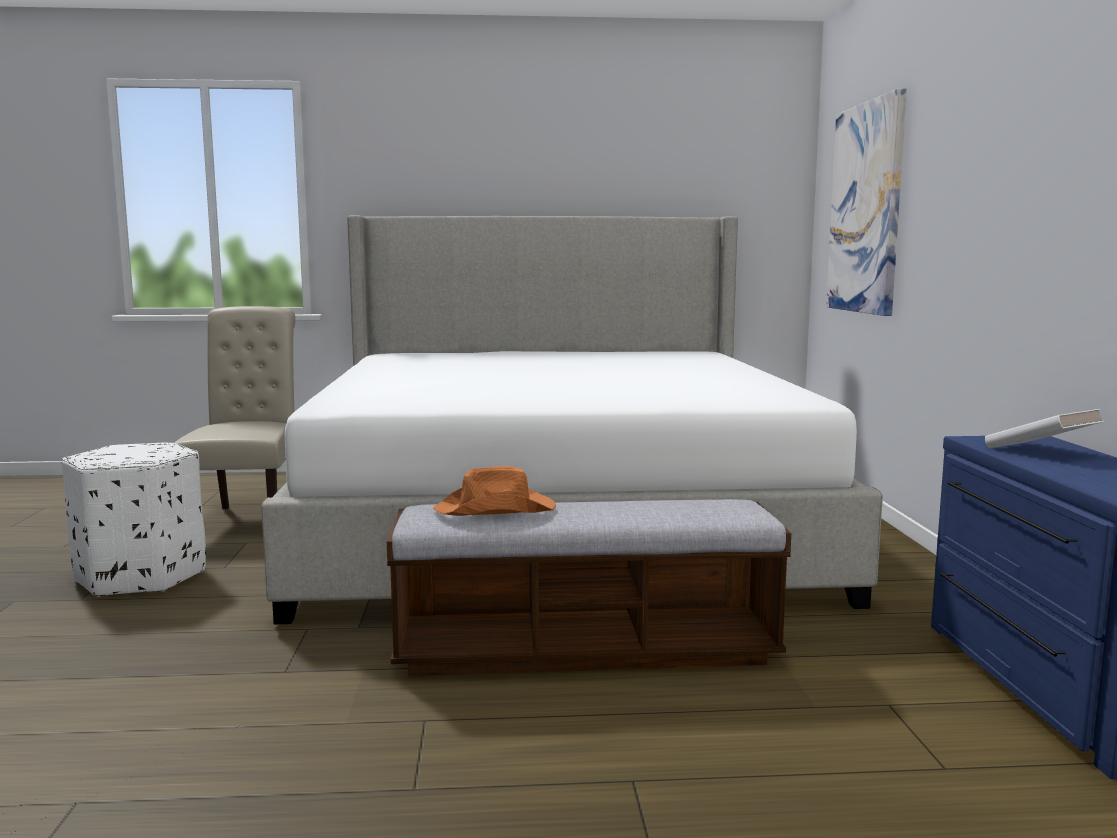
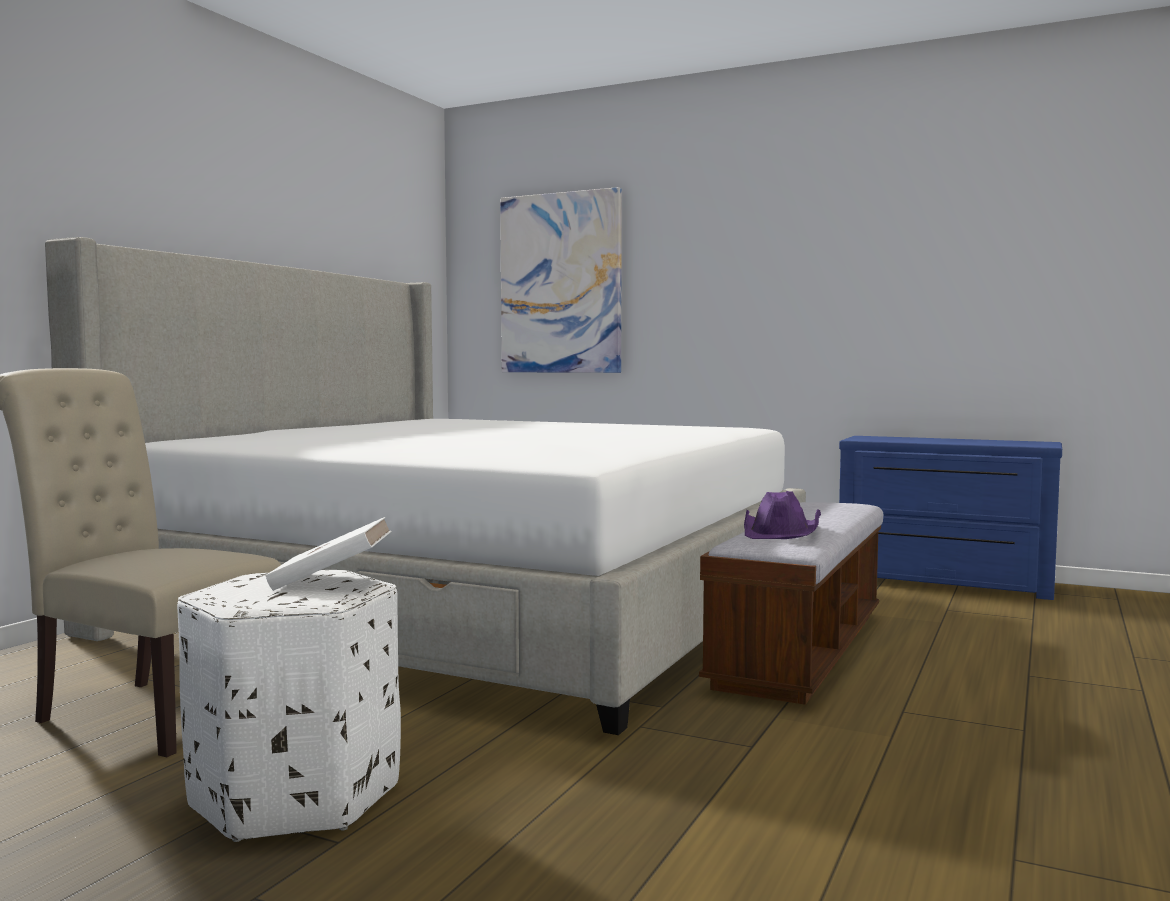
camera: 60 degrees left, 5 degrees down
orange hat [433,466,556,516] -> purple hat [744,491,821,539]
white book [985,409,1104,448] -> white book moved to [266,517,392,591]

